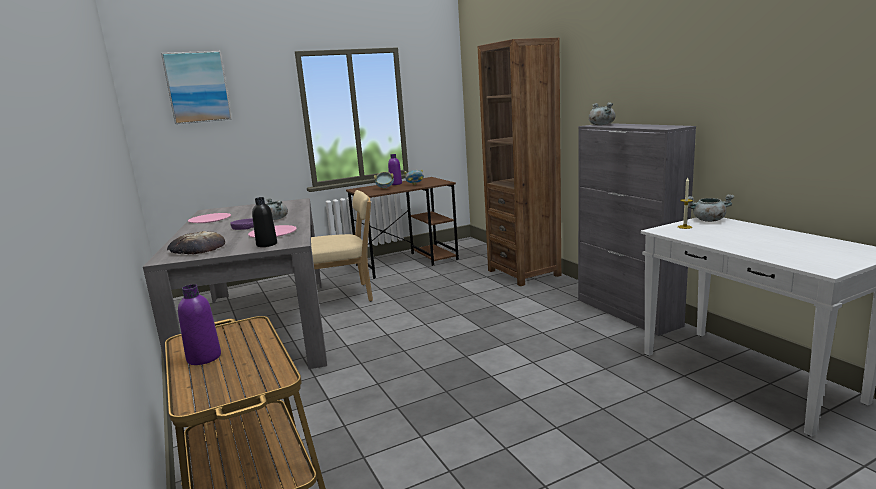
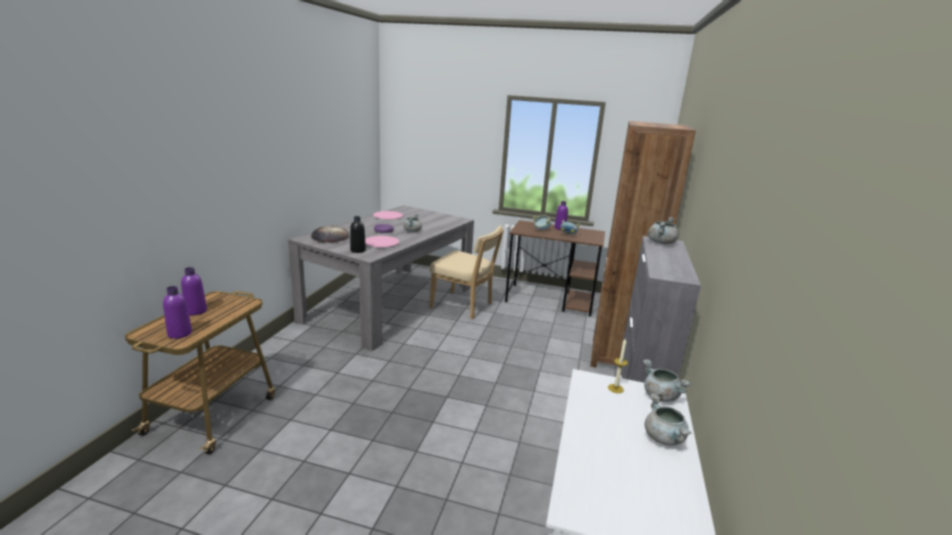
camera: 40 degrees right, 5 degrees up
picture [161,51,232,124] -> none
none -> purple bottle [163,286,192,339]
none -> grey cooking pot [645,393,692,445]

